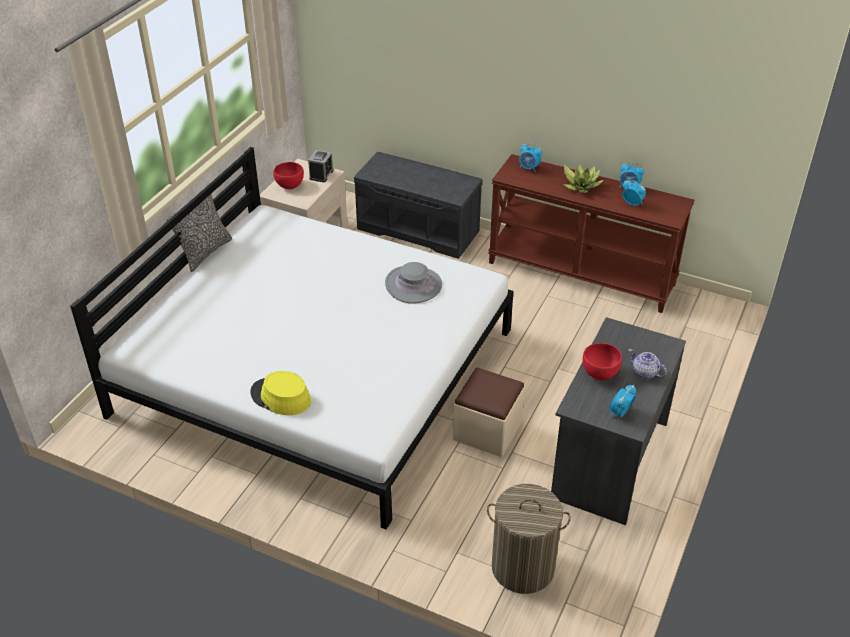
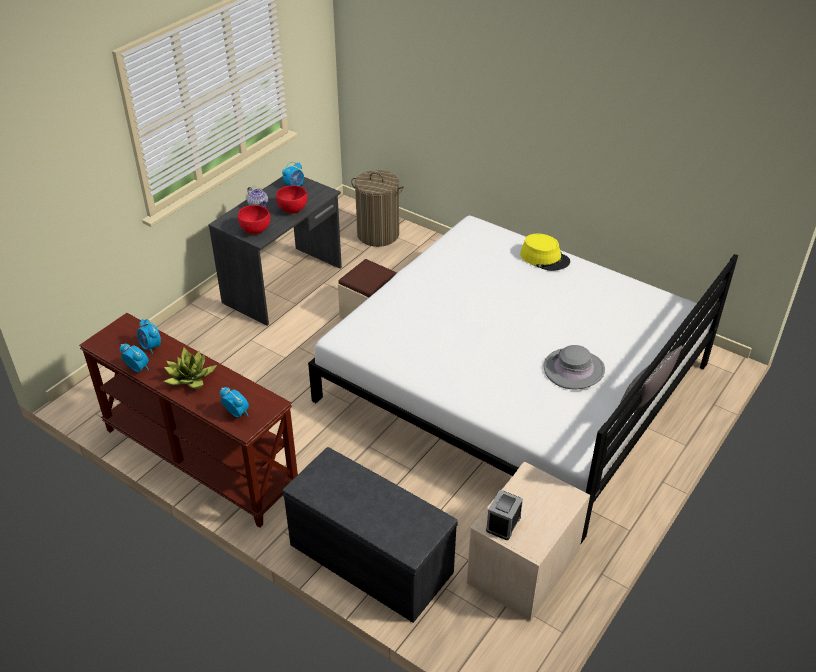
camera: 170 degrees left, 0 degrees up
red bowl [273,162,304,189] -> red bowl moved to [238,205,270,234]
grey hat [385,262,442,304] -> grey hat moved to [544,345,605,389]

